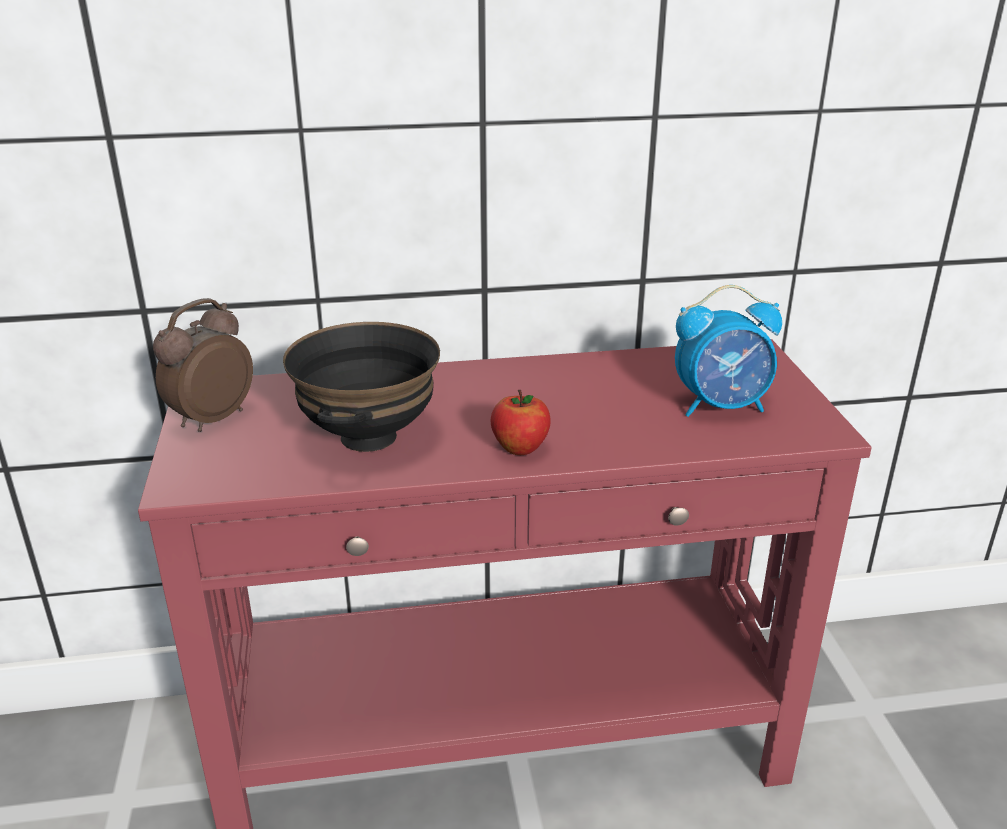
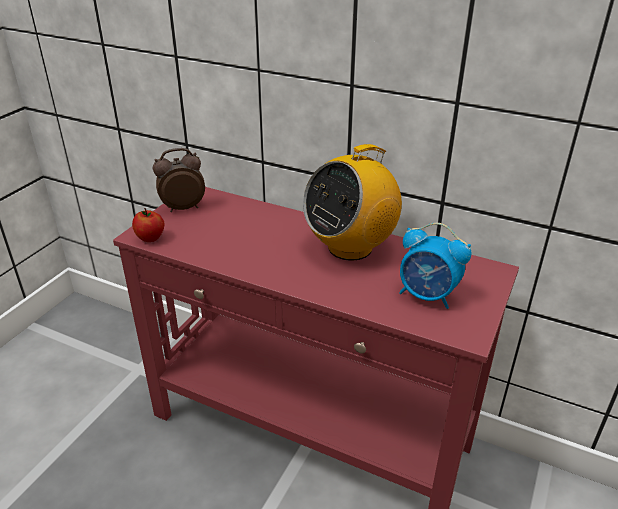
camera: 35 degrees right, 5 degrees up
black bowl [283,322,440,452] -> none
apple [491,390,551,455] -> apple moved to [132,208,164,242]
none -> radio [303,144,402,261]

